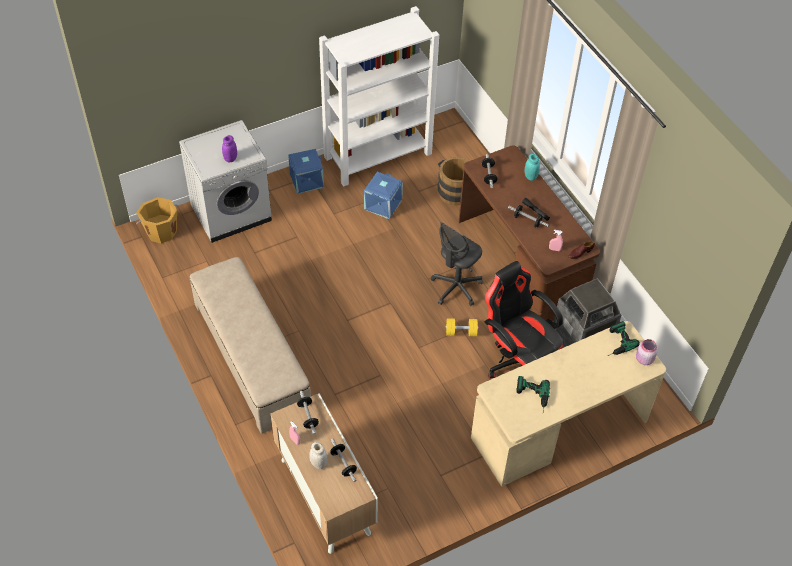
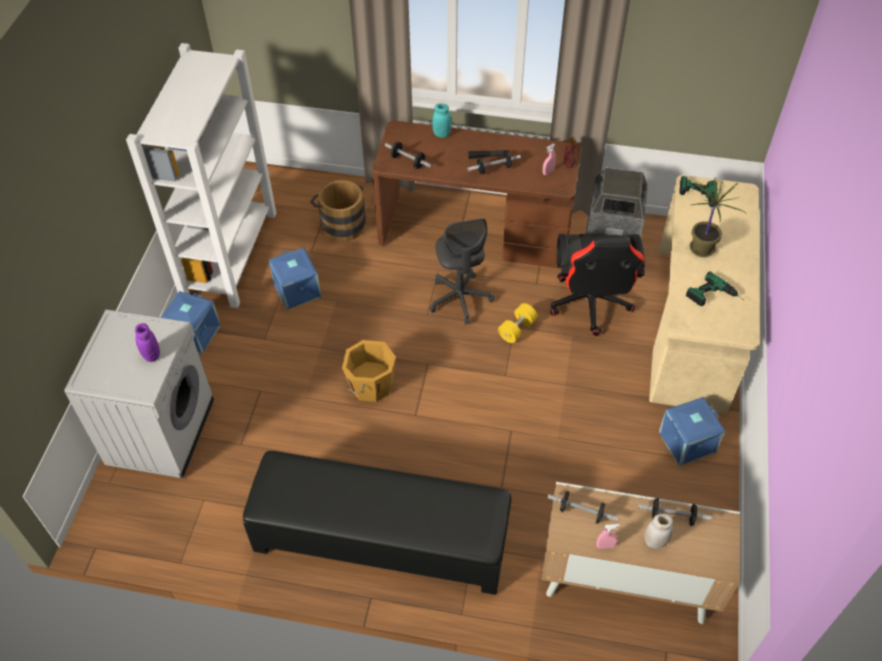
camera: 50 degrees left, 0 degrees up
orange bucket [136,197,178,244] -> orange bucket moved to [342,340,396,402]
beige bench [190,257,311,434] -> black bench [243,451,511,595]
black office chair [484,261,563,379] -> black office chair turned 90 degrees counterclockwise [550,234,645,336]
pink jar [636,339,658,365] -> none
none -> blue storage box [659,397,725,466]
none -> potted plant [690,178,747,257]

